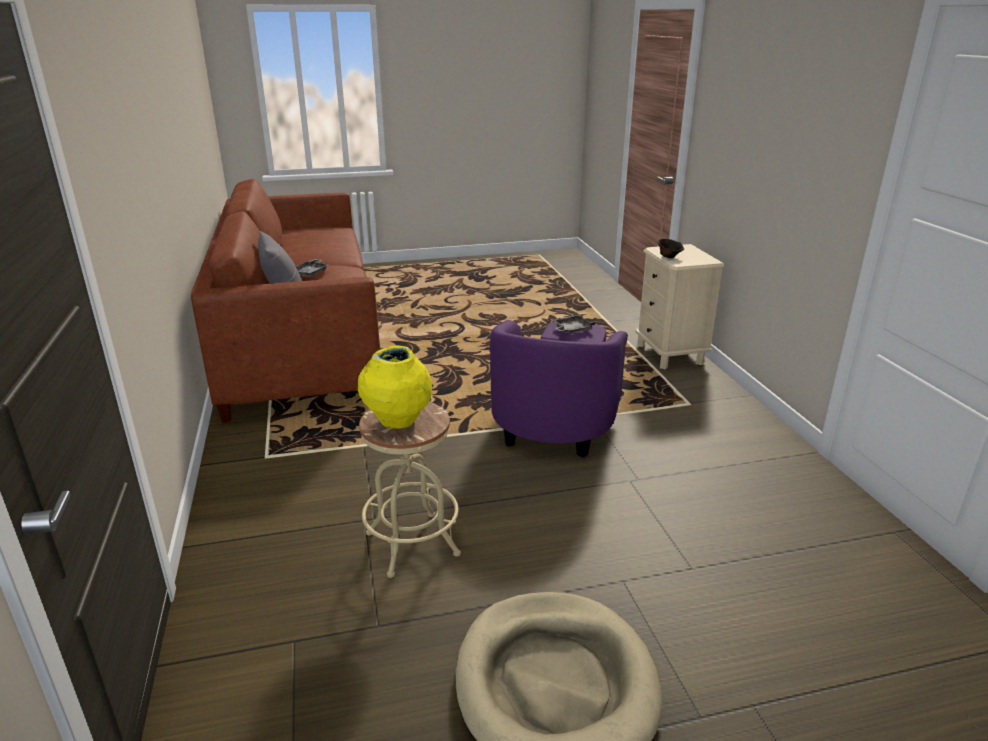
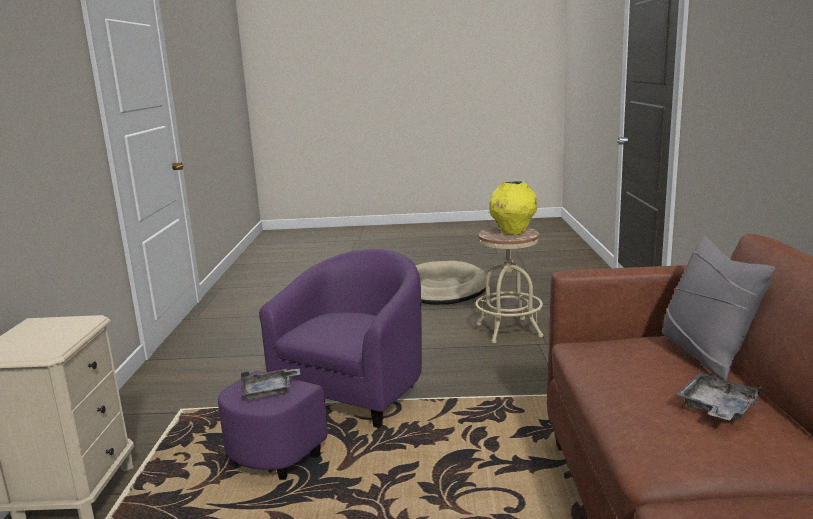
camera: 165 degrees left, 10 degrees down
brown bowl [658,239,684,258] -> none

